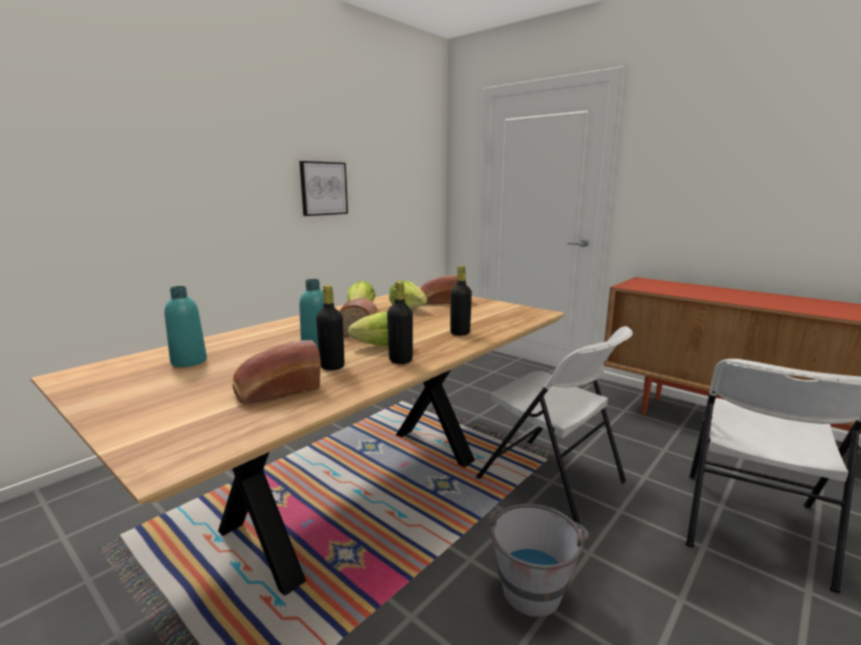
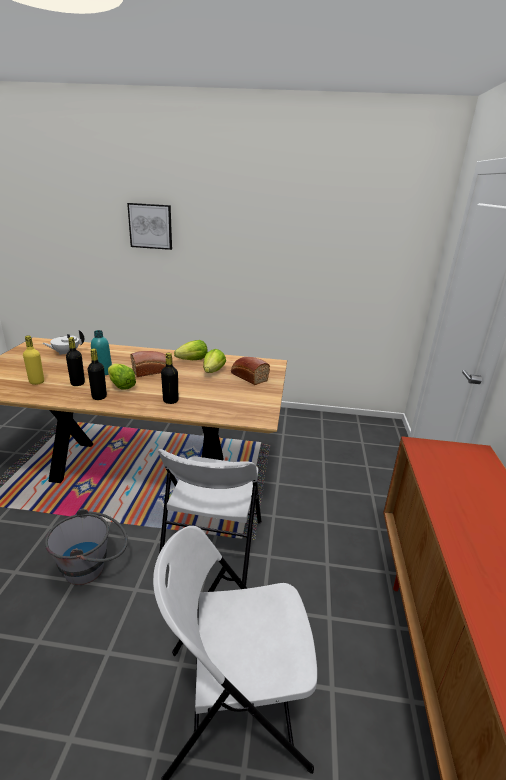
camera: 55 degrees right, 10 degrees up
turquoise bottle [164,286,207,367] -> white teapot [42,330,84,355]
bread [232,340,321,405] -> yellow bottle [23,336,44,385]
picture [299,161,348,216] -> picture moved to [127,203,172,250]

